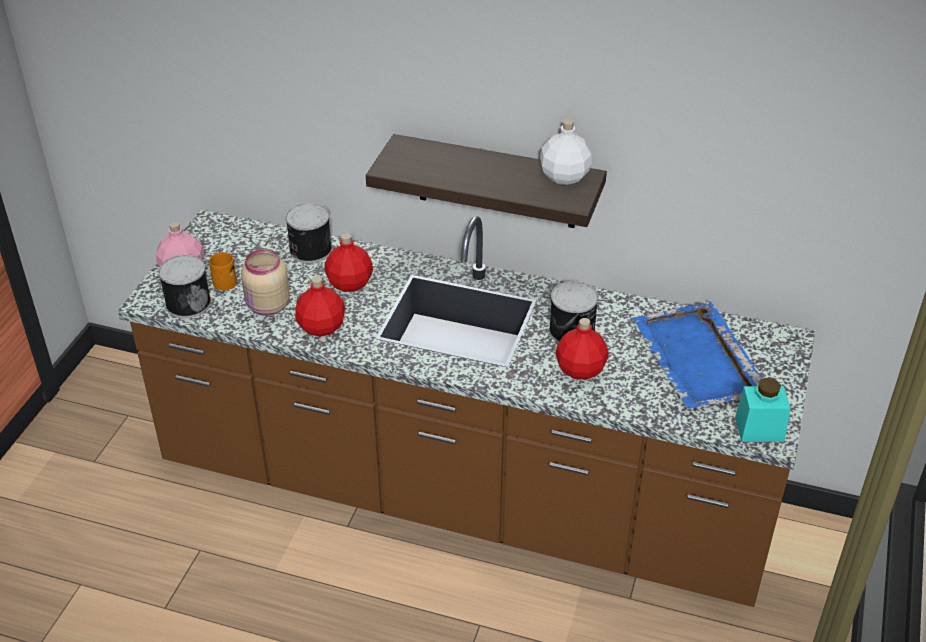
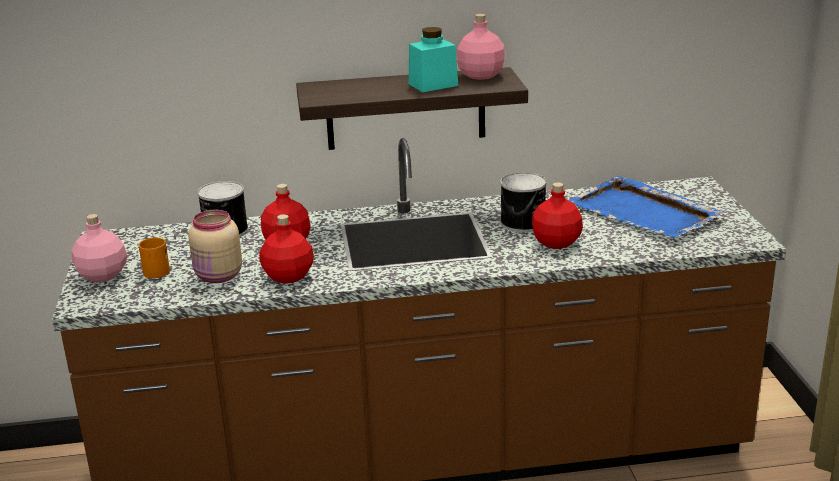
camera: 25 degrees left, 15 degrees down
can [158,255,211,318] -> none
white bottle [540,119,592,185] -> pink bottle [457,14,505,80]
turquoise jar [735,378,791,442] -> turquoise jar moved to [409,27,458,92]

